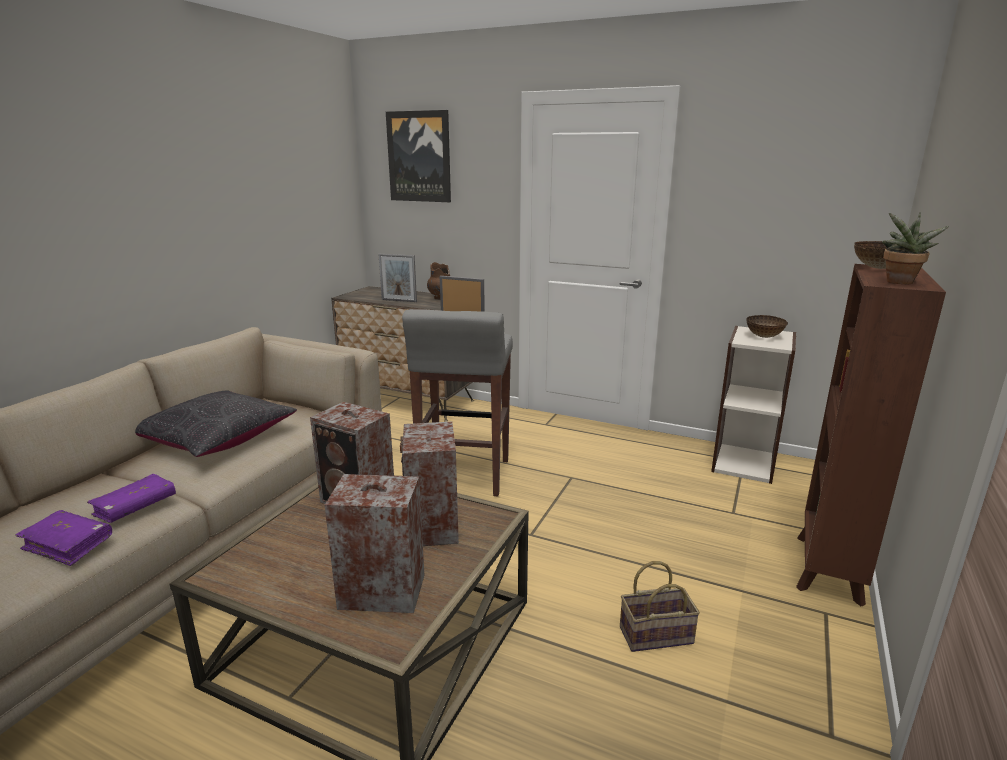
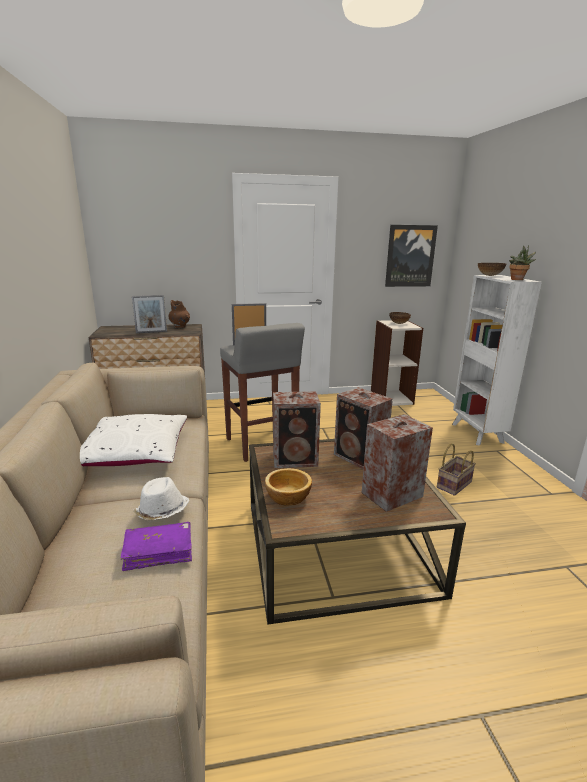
camera: 35 degrees left, 0 degrees up
purple book [87,474,176,523] -> white hat [133,477,189,520]
black pillow [135,390,297,457] -> white pillow [80,414,187,466]
picture [386,110,451,202] -> picture moved to [385,225,438,287]
brown bookcase [796,264,946,606] -> white bookcase [452,275,542,446]
none -> bowl [265,468,312,506]

